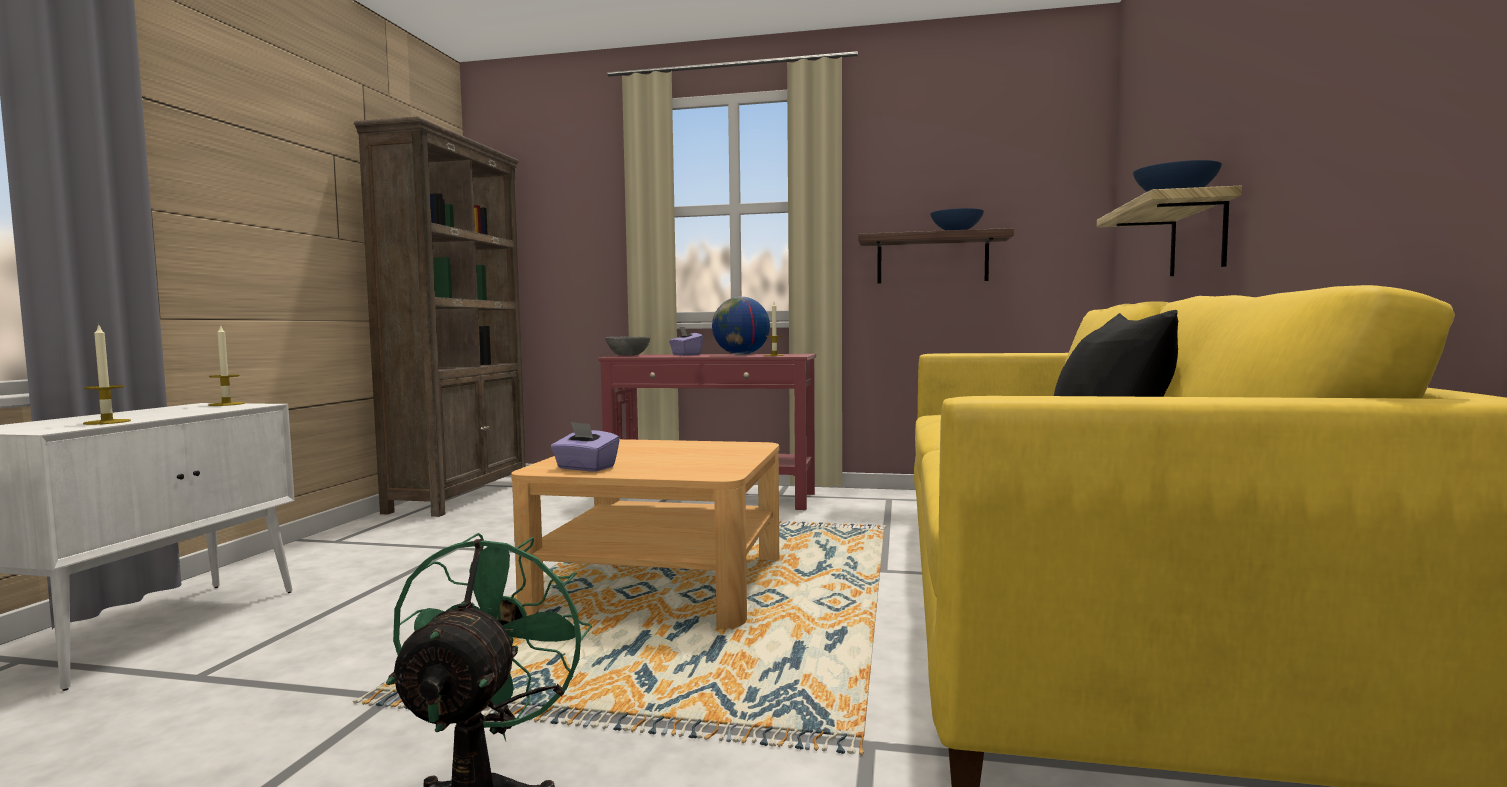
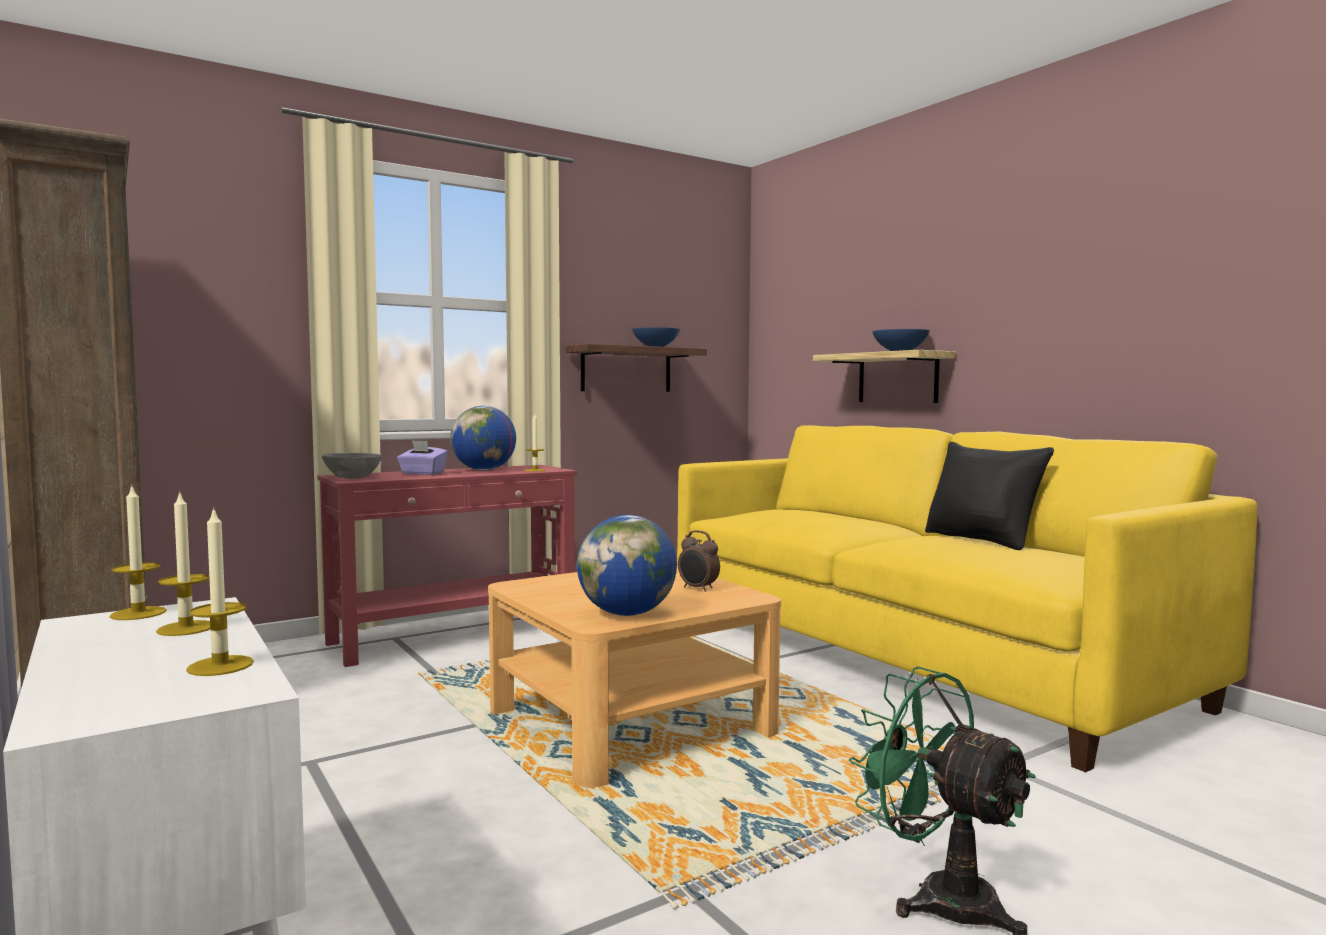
camera: 45 degrees left, 0 degrees up
purple tissue box [551,422,620,472] -> globe [577,515,677,616]
none -> candle [156,491,210,636]
none -> alarm clock [678,530,720,592]

